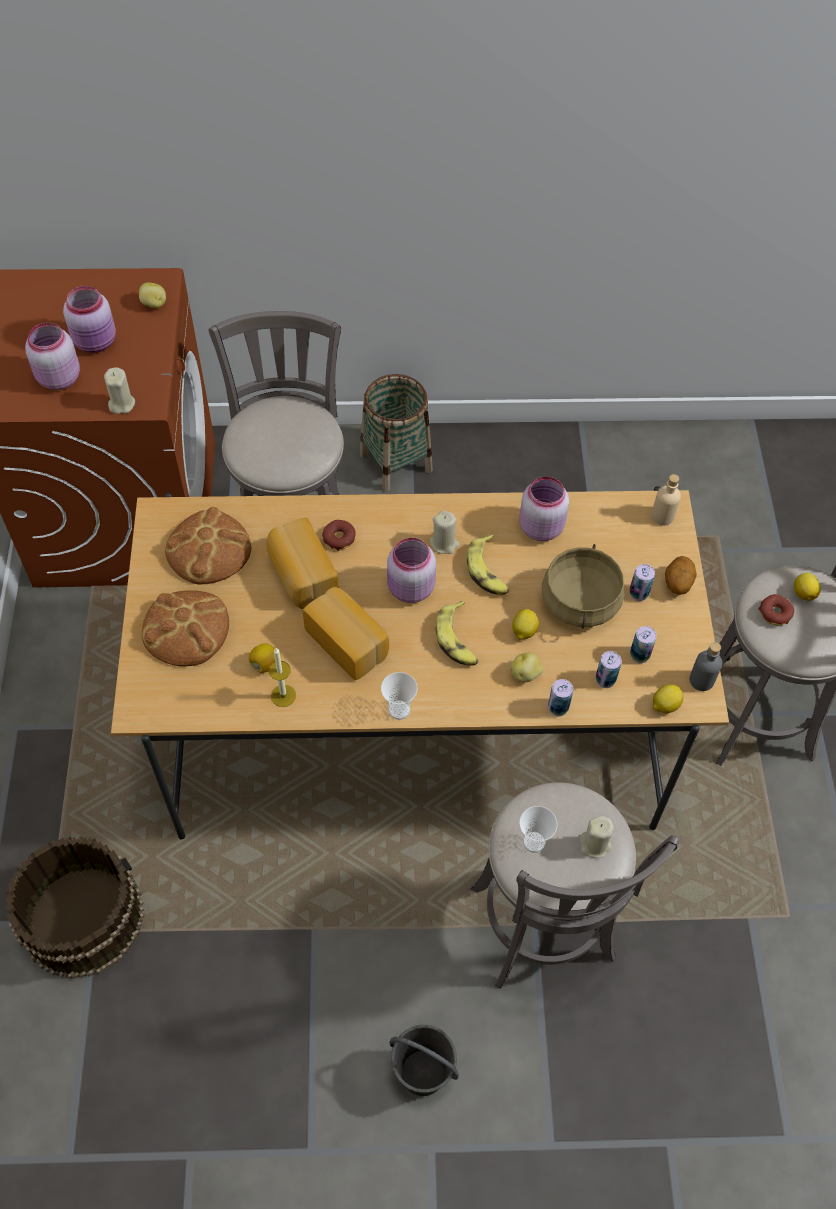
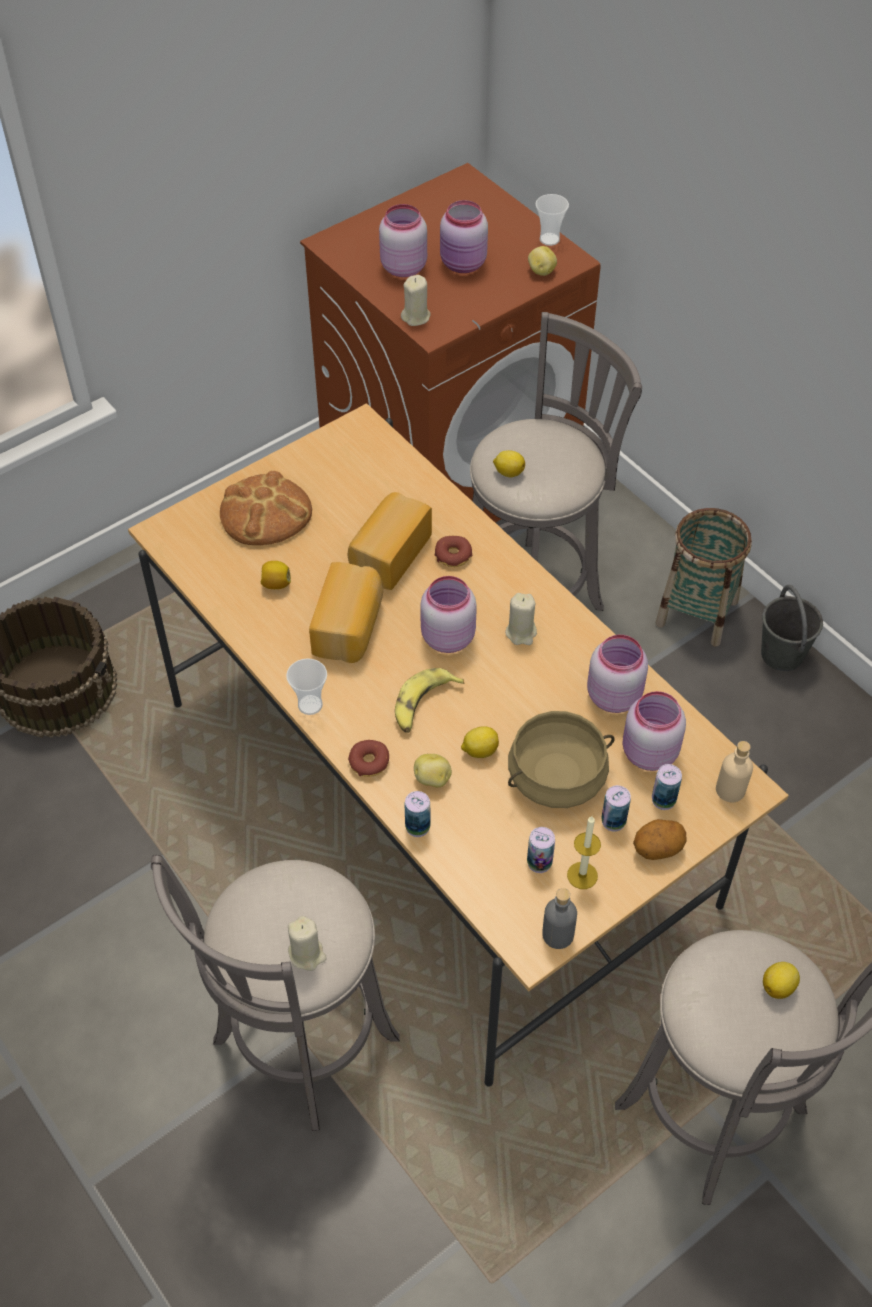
camera: 55 degrees right, 5 degrees down
bread [165,507,251,584] -> none
candle [268,648,296,707] -> candle moved to [567,816,601,889]
grey bucket [390,1025,459,1096] -> grey bucket moved to [761,585,823,671]
banana [466,534,509,595] -> none
cup [519,806,558,853] -> cup moved to [536,194,569,246]
can [596,651,622,688] -> can moved to [652,764,682,810]
lemon [653,684,683,713] -> lemon moved to [493,450,525,477]
donut [759,594,794,625] -> donut moved to [348,740,389,777]
none -> pink jar [622,691,686,771]

